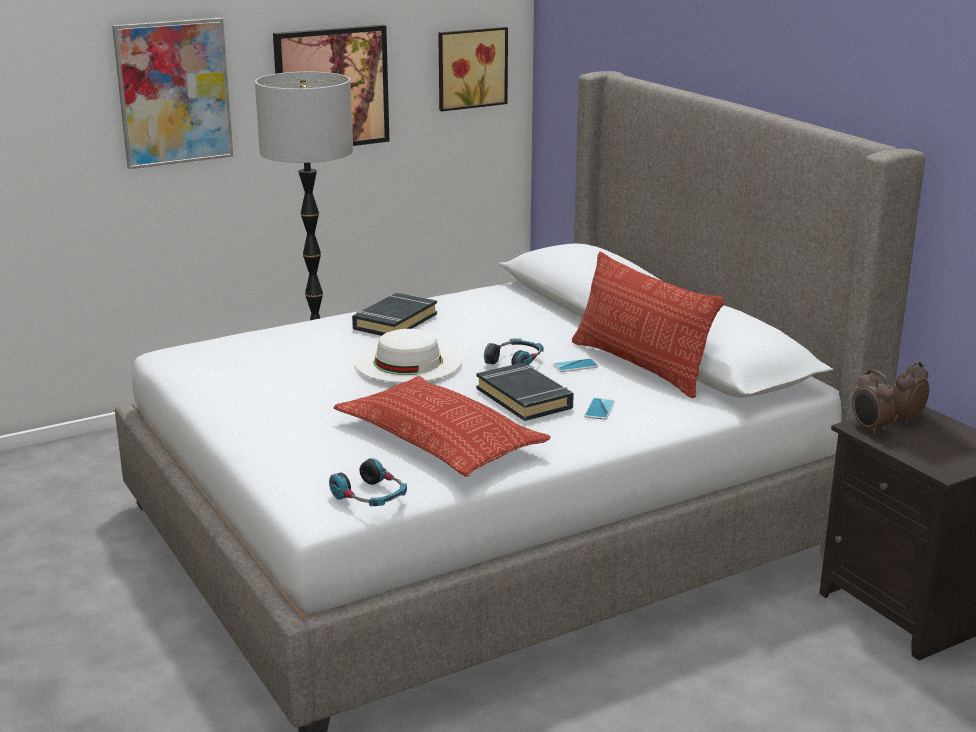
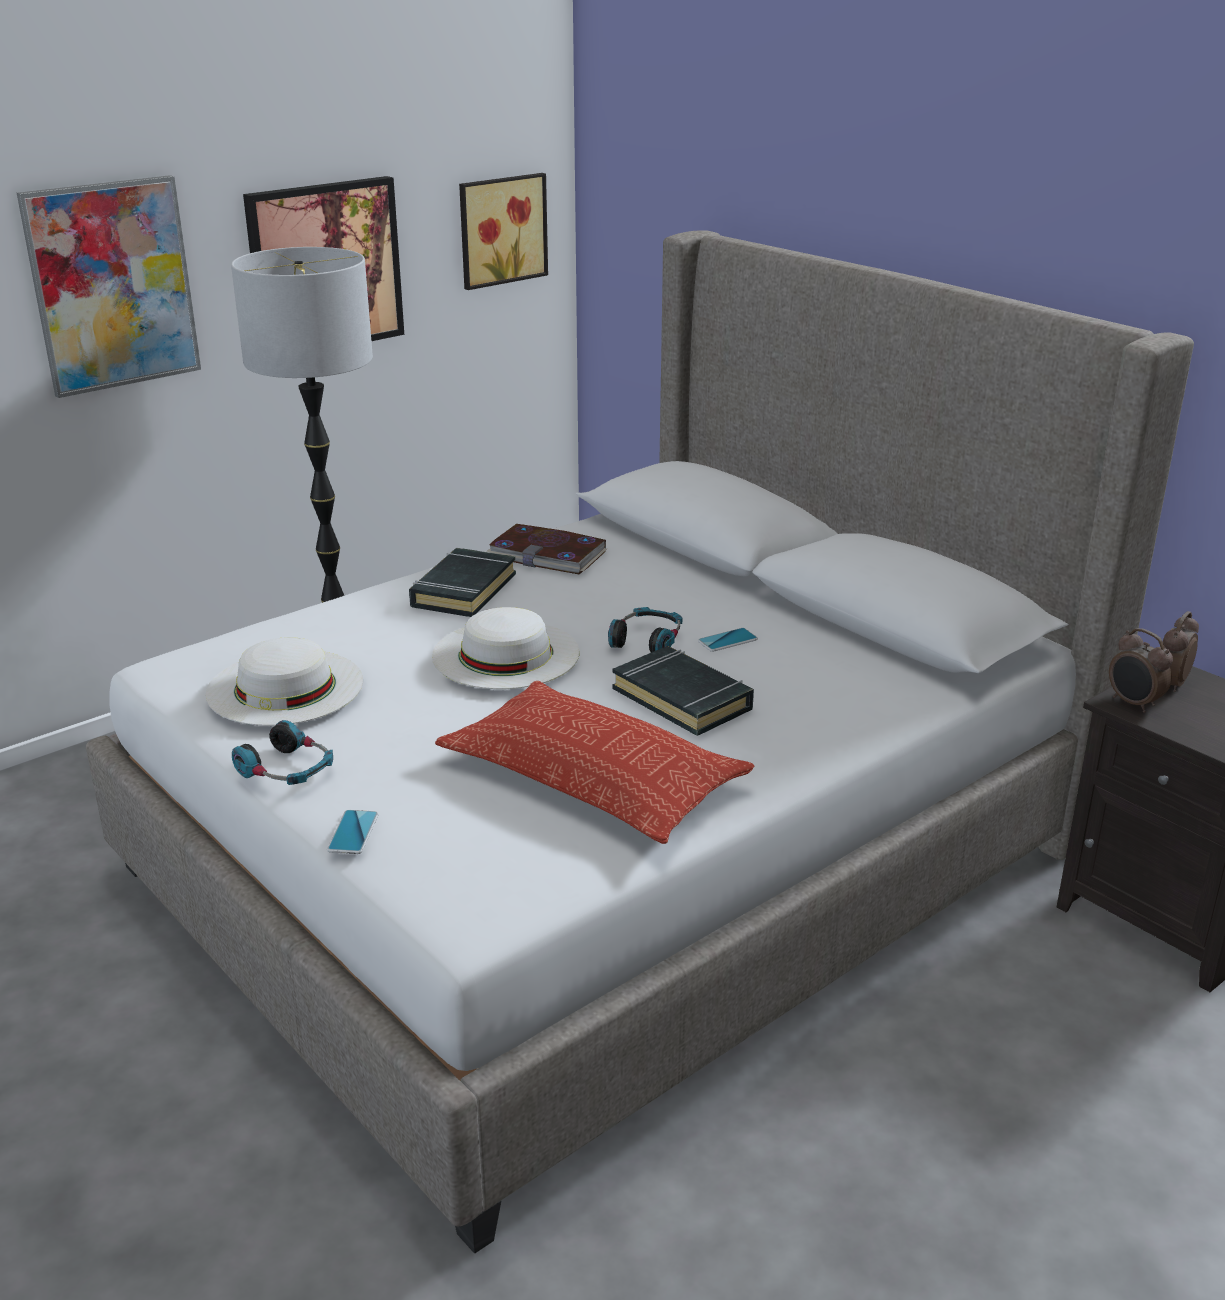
camera: 10 degrees left, 5 degrees up
headphones [329,458,407,506] -> headphones moved to [232,720,333,785]
pillow [572,252,725,398] -> none
phone [584,398,615,420] -> phone moved to [327,810,379,854]
none -> white hat [206,637,363,726]
none -> book [486,524,607,574]

